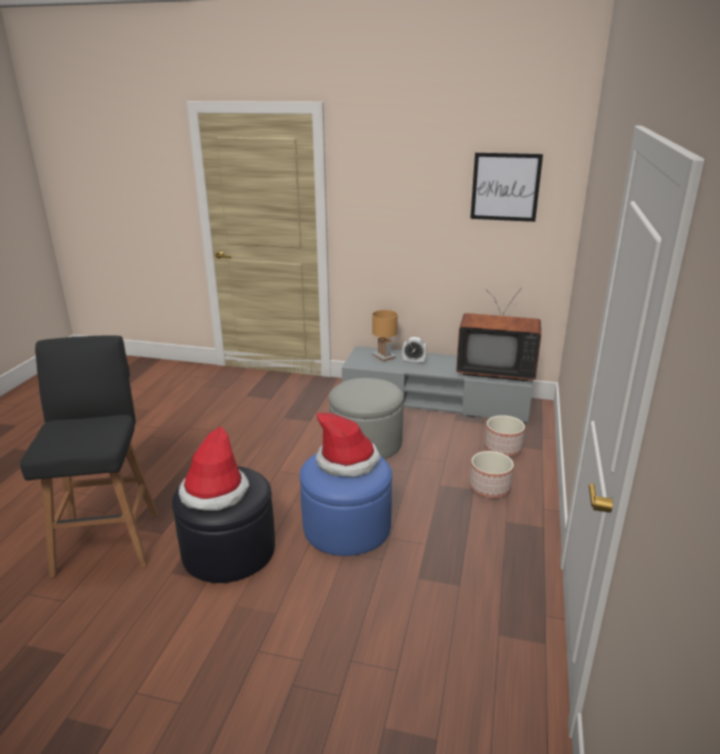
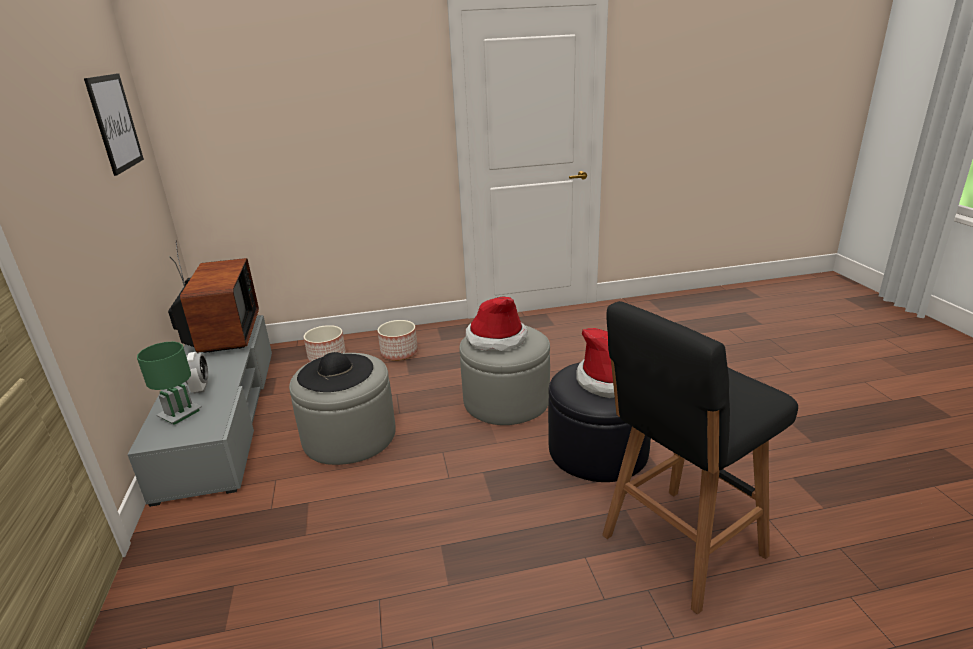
camera: 115 degrees left, 0 degrees up
blue ottoman [300,453,392,556] -> grey ottoman [459,325,550,425]
brown table lamp [372,310,398,361] -> green table lamp [137,341,202,425]
none -> black hat [297,352,373,392]

